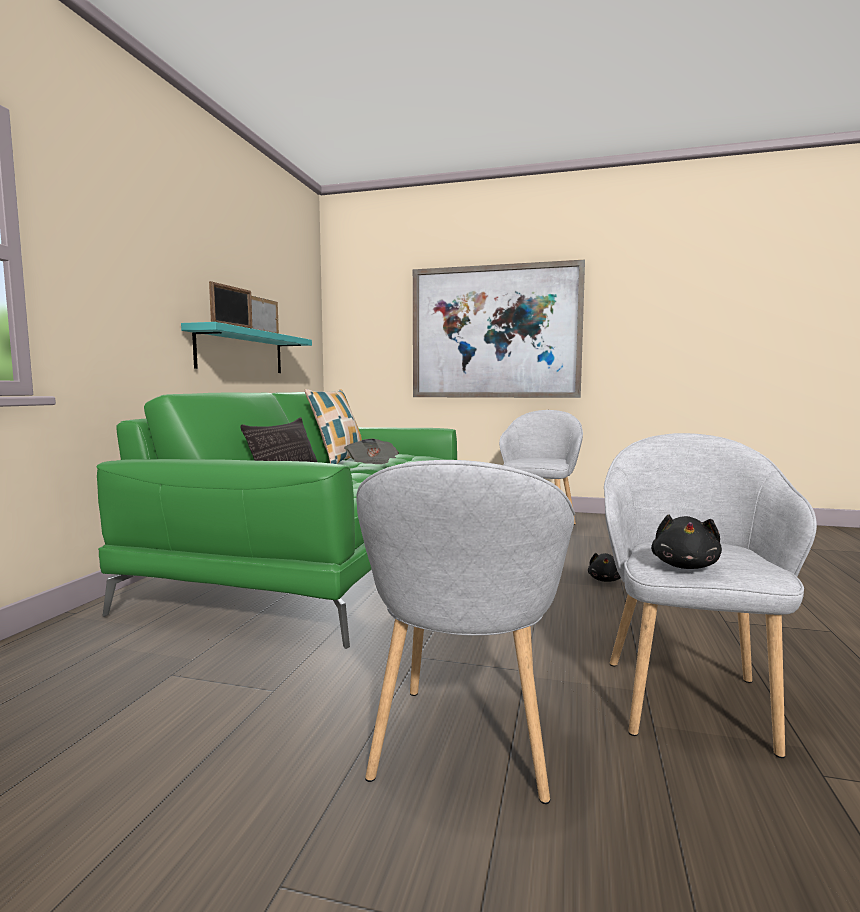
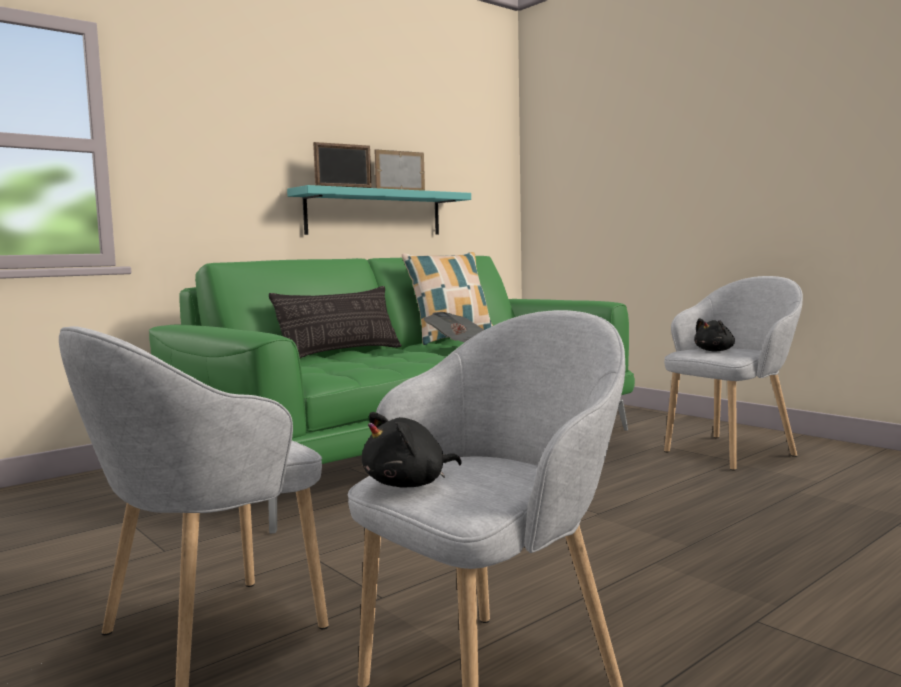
camera: 35 degrees right, 0 degrees up
picture [413,260,585,398] -> none
black plush toy [588,553,621,582] -> black plush toy moved to [694,318,735,351]

